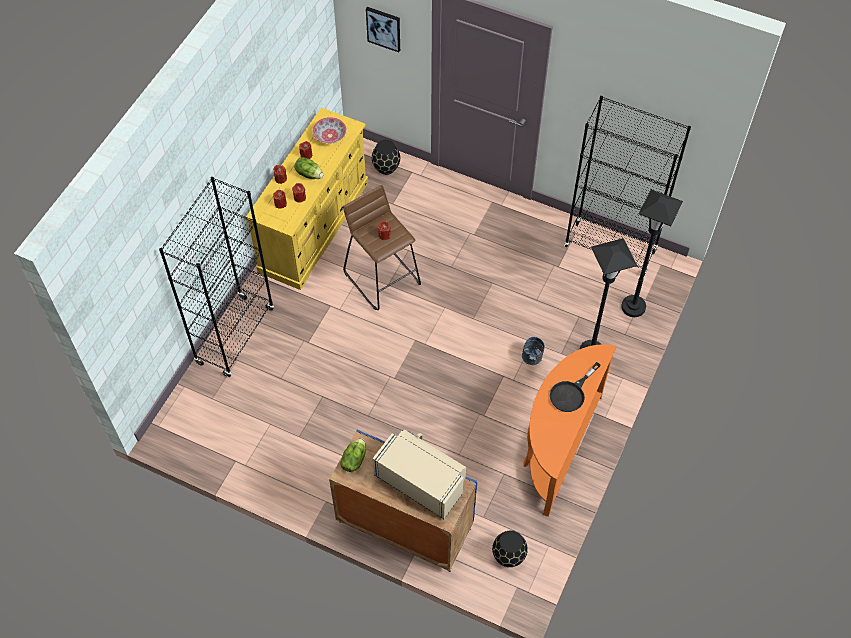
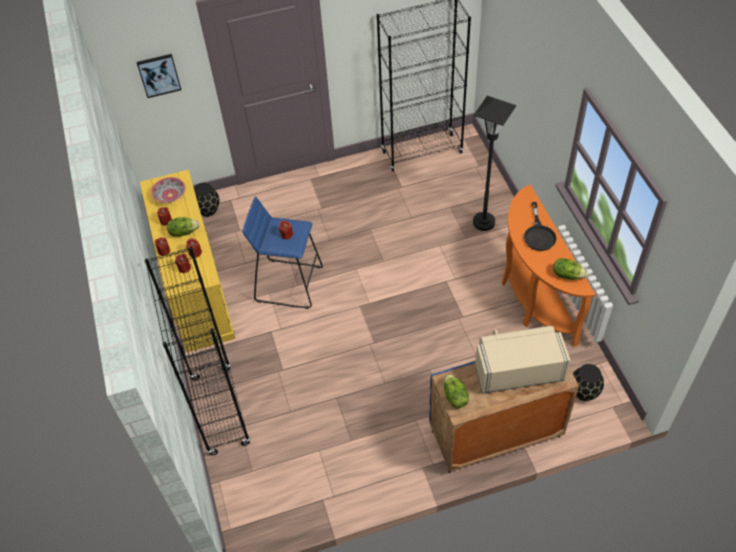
camera: 40 degrees left, 5 degrees down
brown stool [343,185,421,310] -> blue stool [242,197,323,309]
grey bucket [522,337,545,365] -> none
black floor lamp [621,189,683,317] -> none
none -> lettuce [553,258,587,280]

